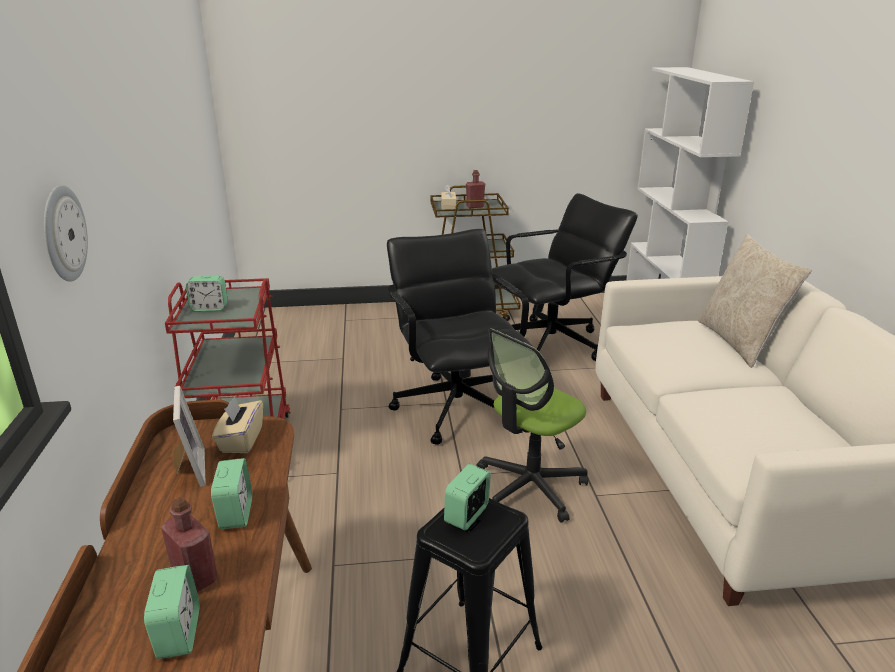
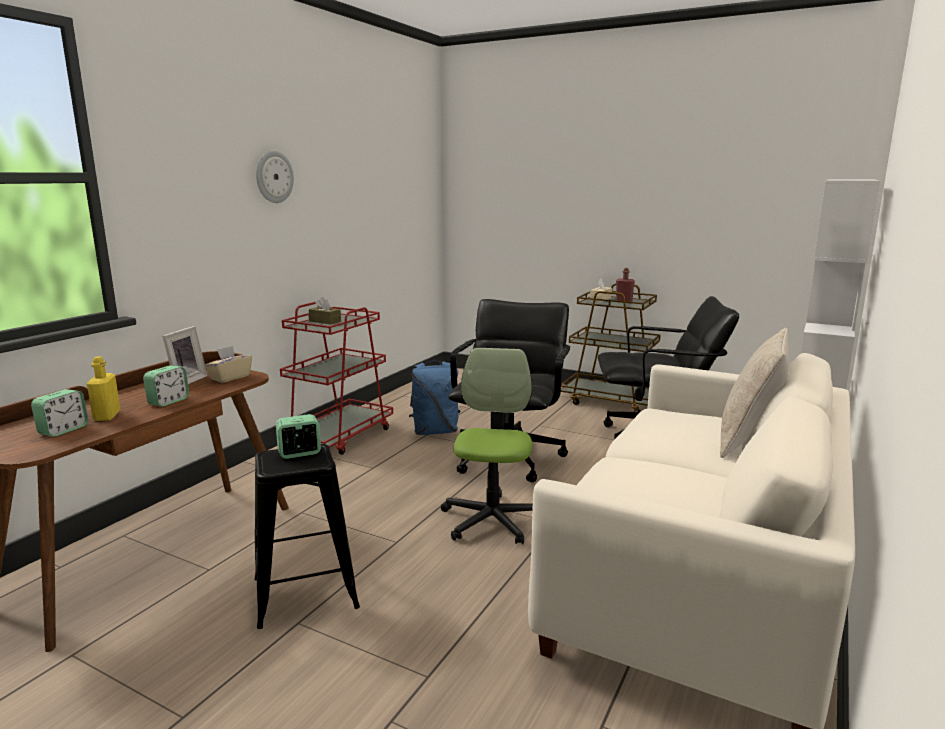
camera: 35 degrees right, 10 degrees down
wall clock [44,185,88,282] -> wall clock moved to [256,151,294,203]
red bottle [161,497,218,592] -> yellow bottle [87,356,120,421]
alarm clock [186,276,228,311] -> brown tissue box [309,297,341,325]
office chair [477,328,588,523] -> office chair turned 105 degrees clockwise [441,348,533,544]
none -> blue backpack [409,361,461,435]

